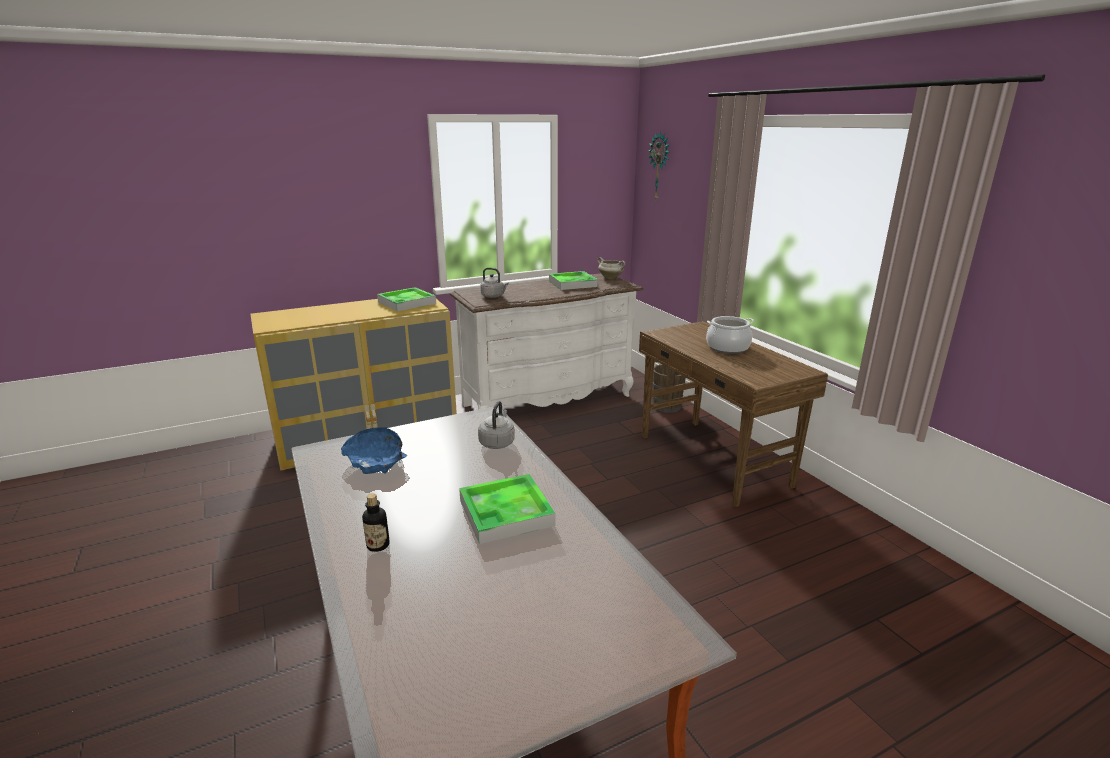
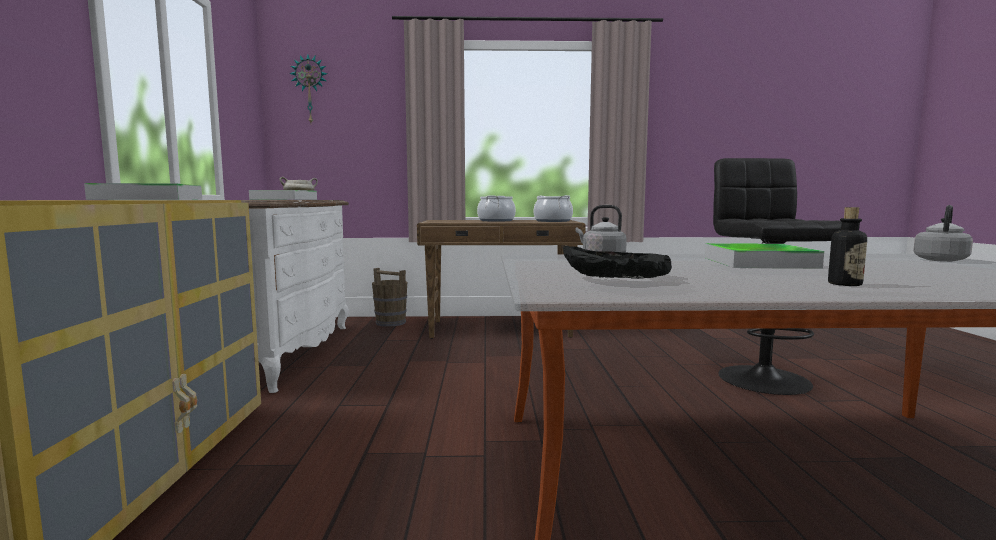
camera: 65 degrees left, 15 degrees down
blue bowl [341,427,408,474] -> black bowl [563,246,672,279]
grey kettle [480,268,509,298] -> grey kettle moved to [913,205,973,262]
none -> cooking pot [534,195,573,222]
none -> black stool [713,158,842,395]

